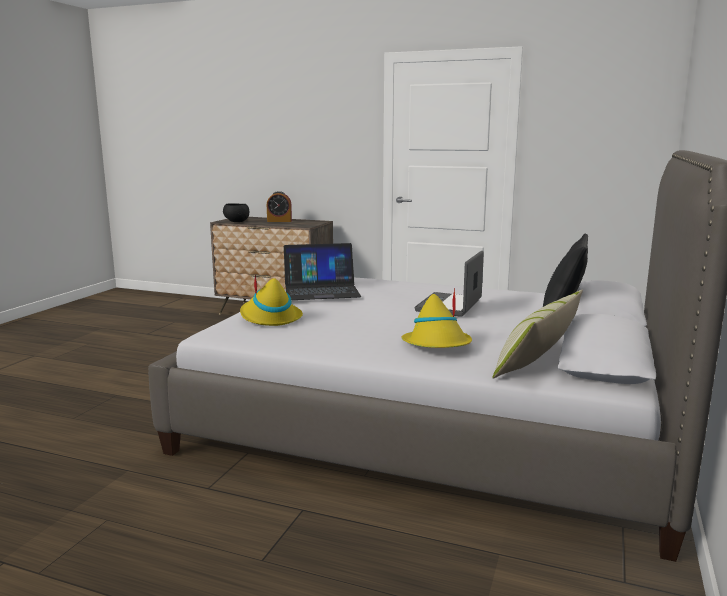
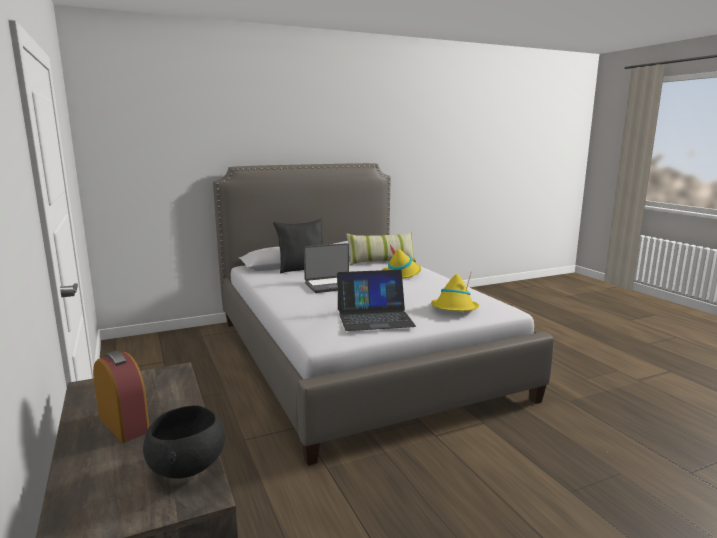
camera: 135 degrees left, 0 degrees up
laptop [284,243,362,300] -> laptop turned 135 degrees clockwise [337,270,416,331]

